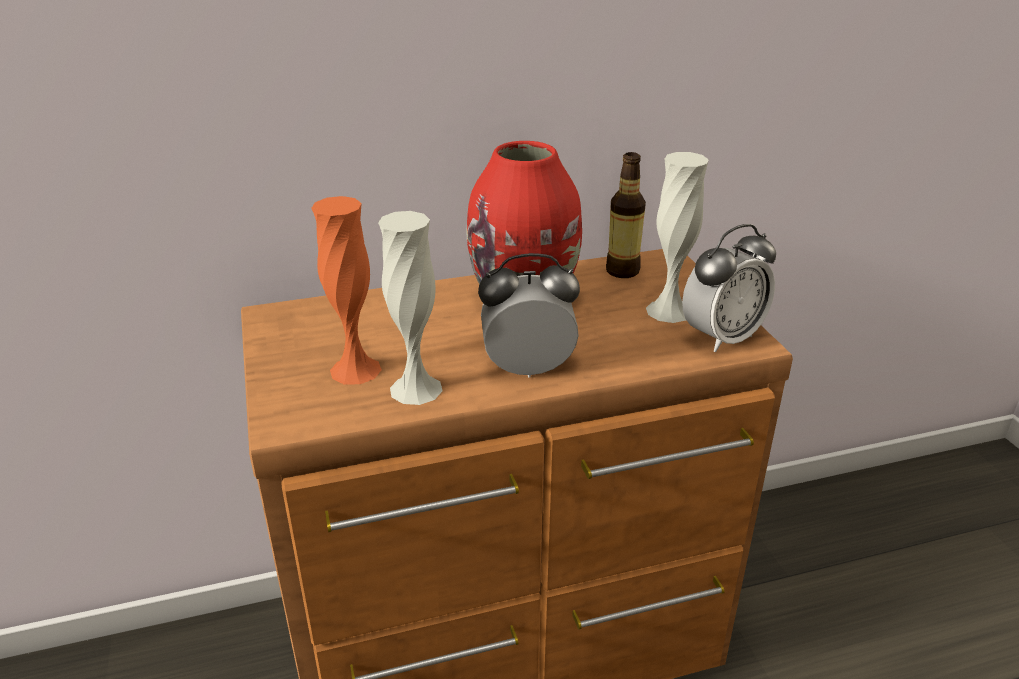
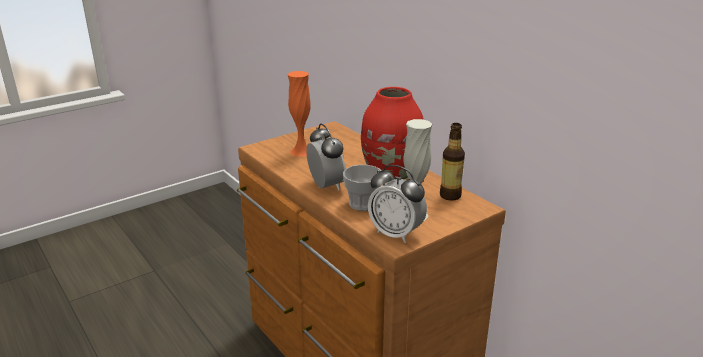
camera: 70 degrees right, 5 degrees down
white vase [378,211,443,405] -> none
none -> cup [343,165,381,211]

